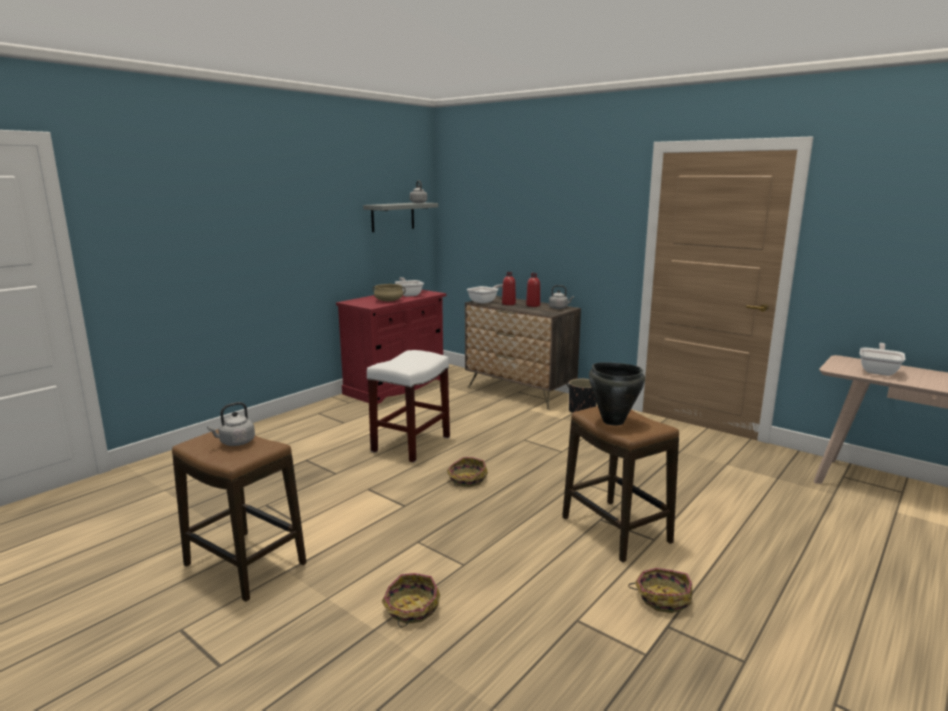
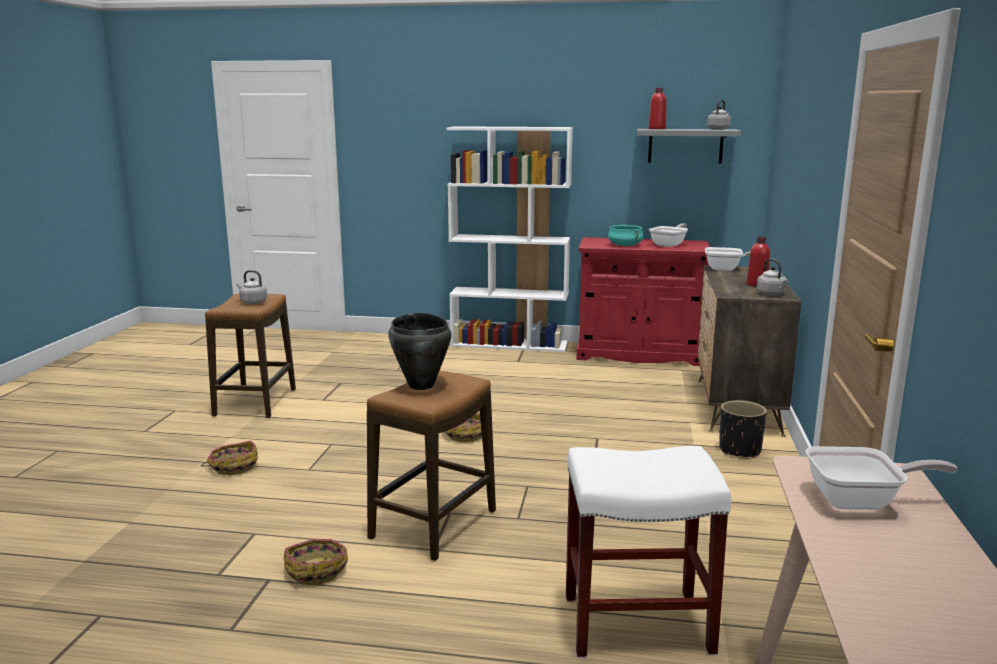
camera: 60 degrees right, 0 degrees up
white stool [367,350,450,463] -> white stool moved to [566,446,731,658]
beige cooking pot [373,284,406,302] -> turquoise cooking pot [608,225,644,246]
red bottle [502,272,516,305] -> red bottle moved to [648,88,666,129]
none -> white bookcase [447,126,573,352]

